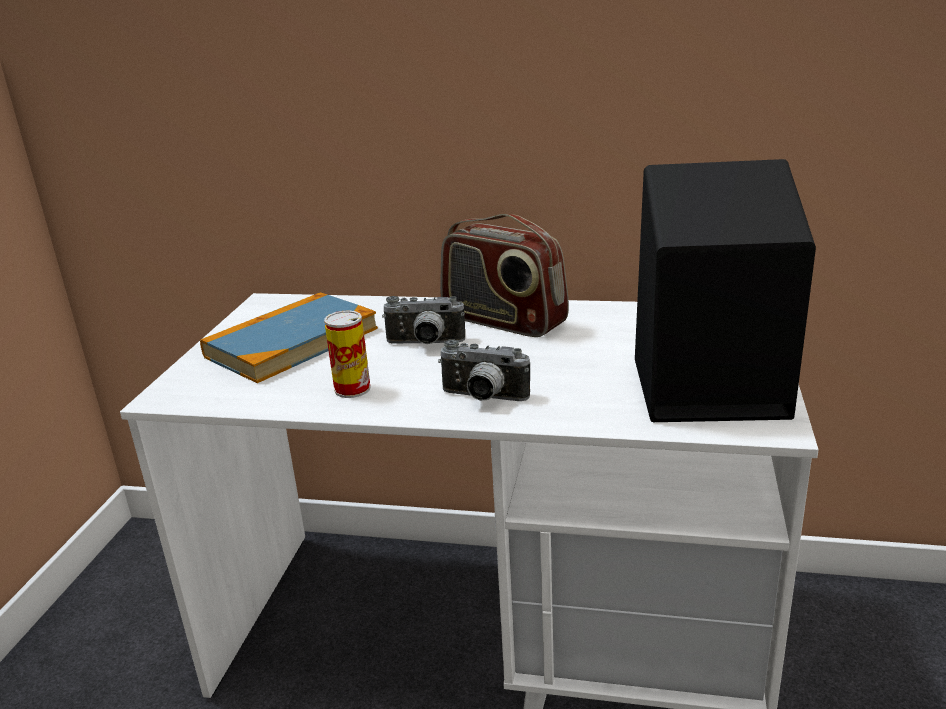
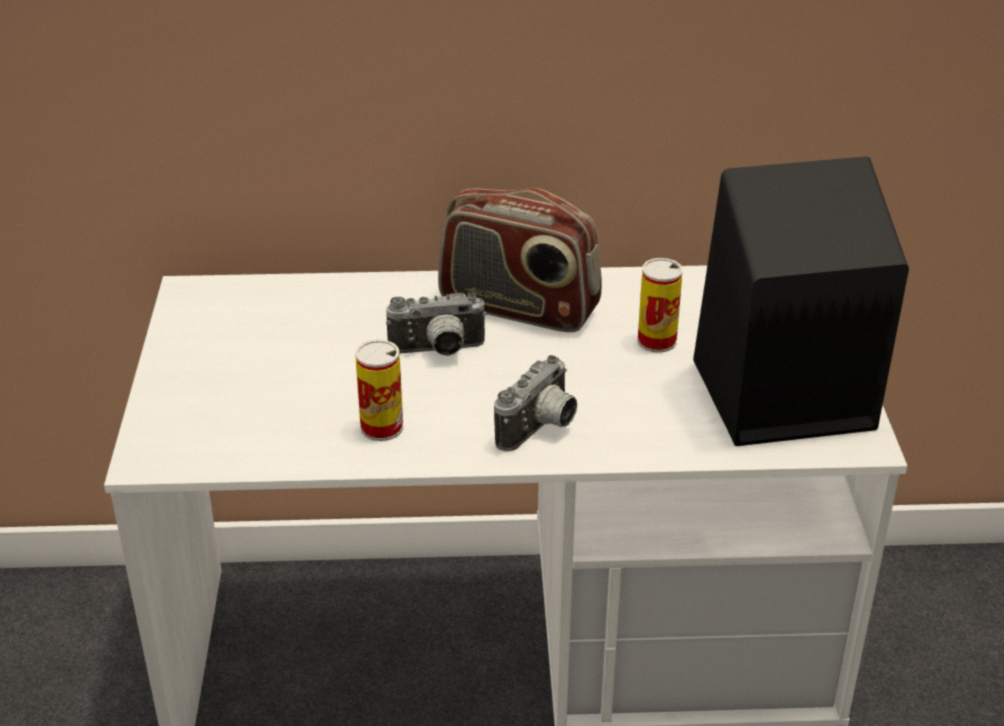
camera: 15 degrees left, 10 degrees up
book [200,292,378,383] -> none
camera [438,339,530,401] -> camera turned 60 degrees counterclockwise [494,355,577,451]
none -> can [637,258,683,353]

